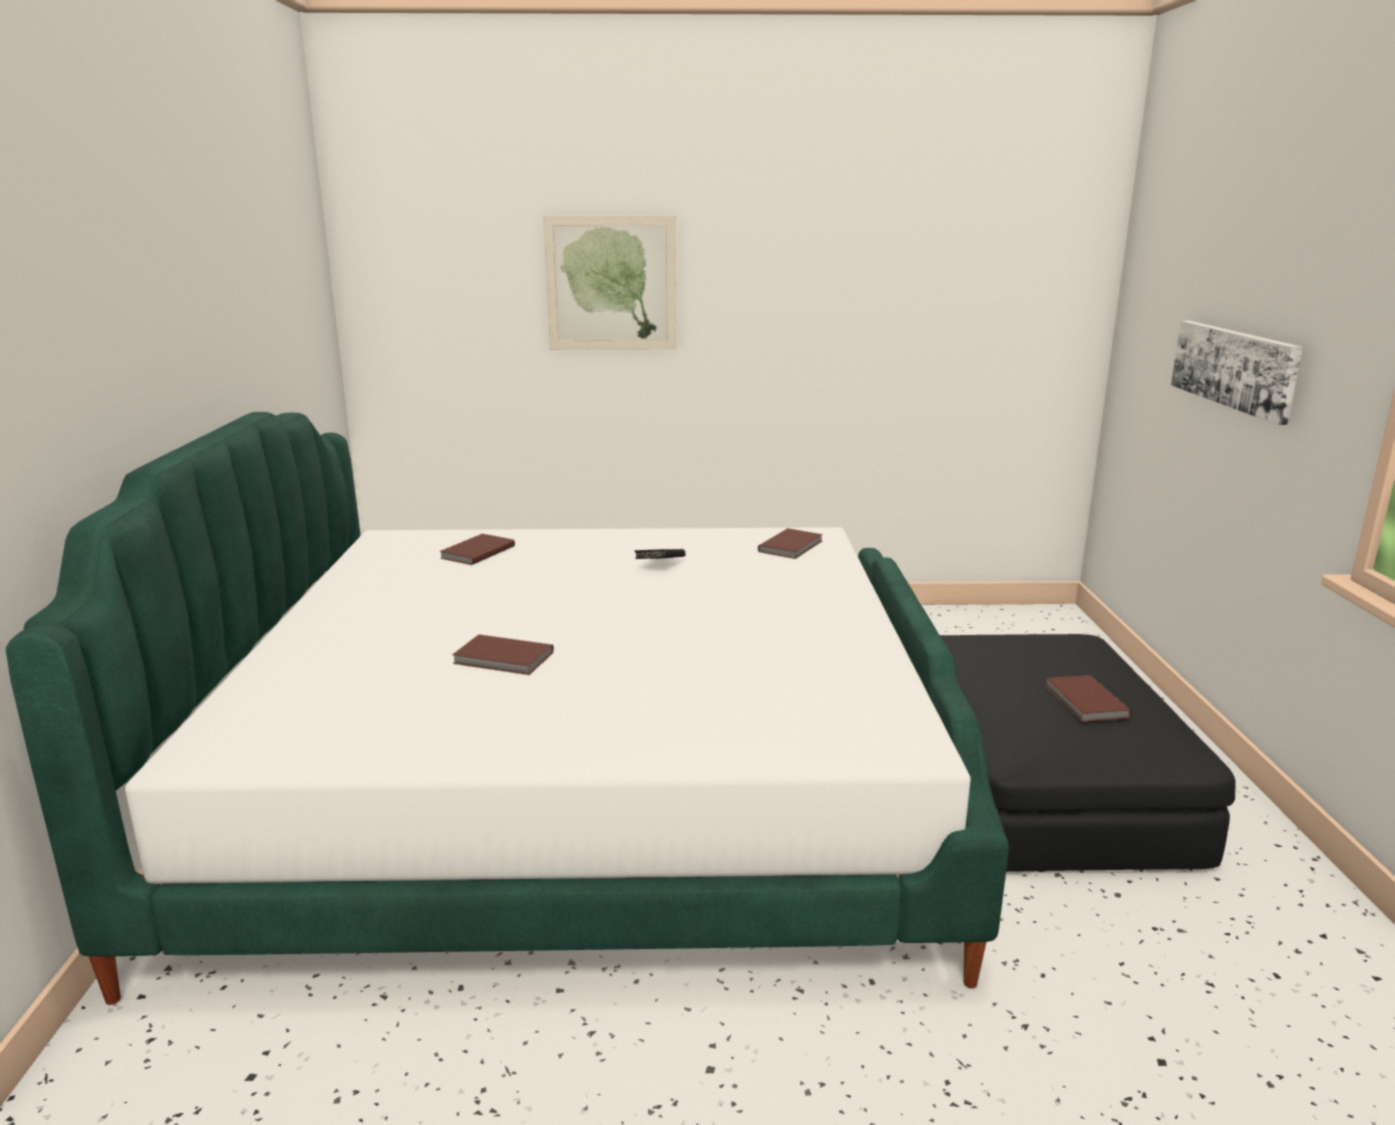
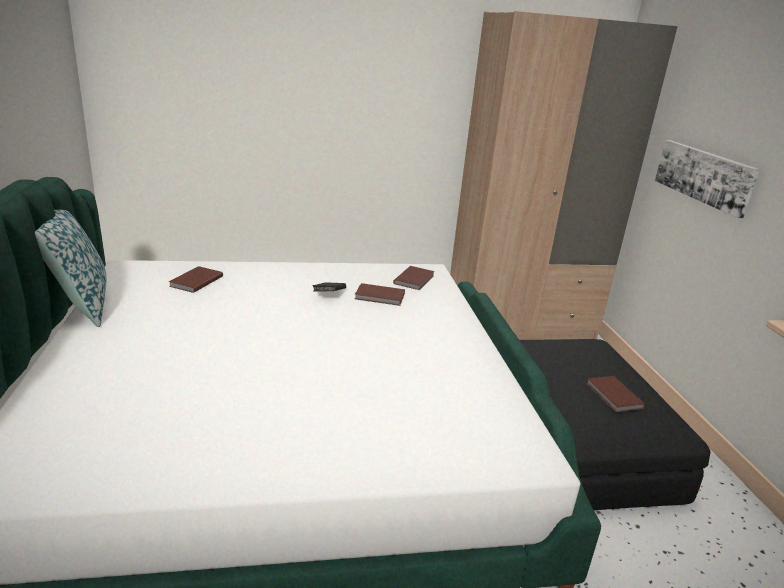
camera: 10 degrees left, 5 degrees up
brown book [452,634,554,675] -> brown book moved to [355,283,405,306]
picture [543,216,677,350] -> none
none -> pillow [35,210,106,327]
none -> beige wardrobe [450,11,678,340]

